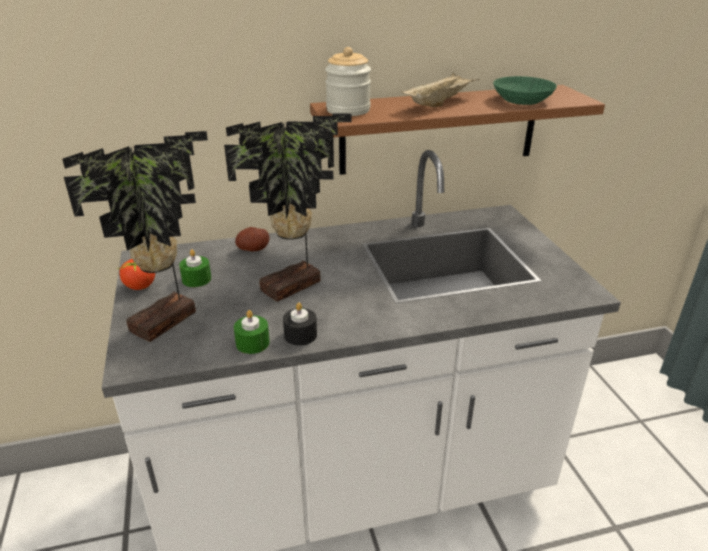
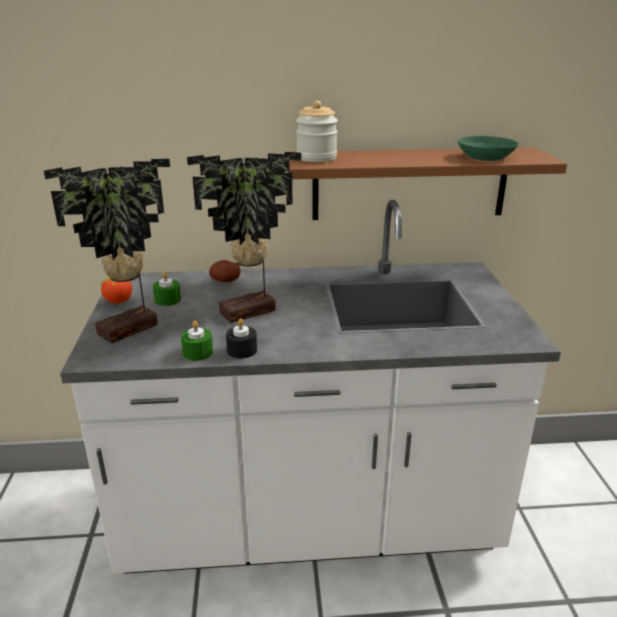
camera: 10 degrees right, 5 degrees down
beige tray [401,72,480,107] -> none

